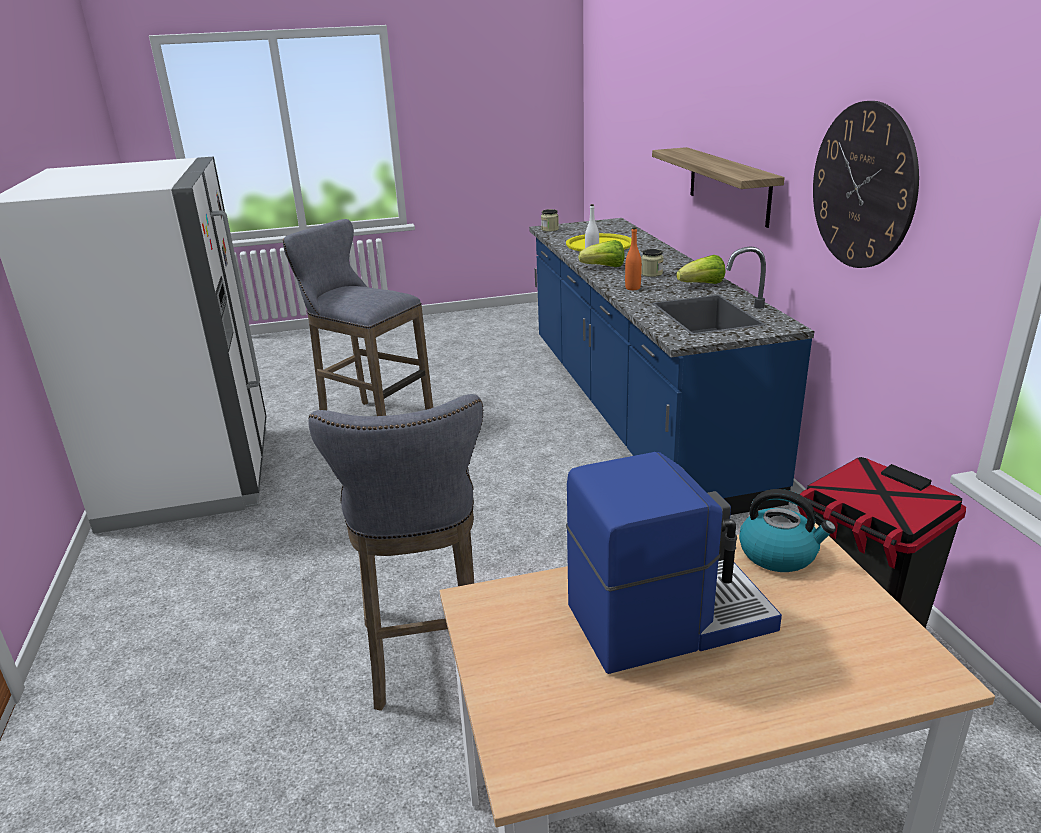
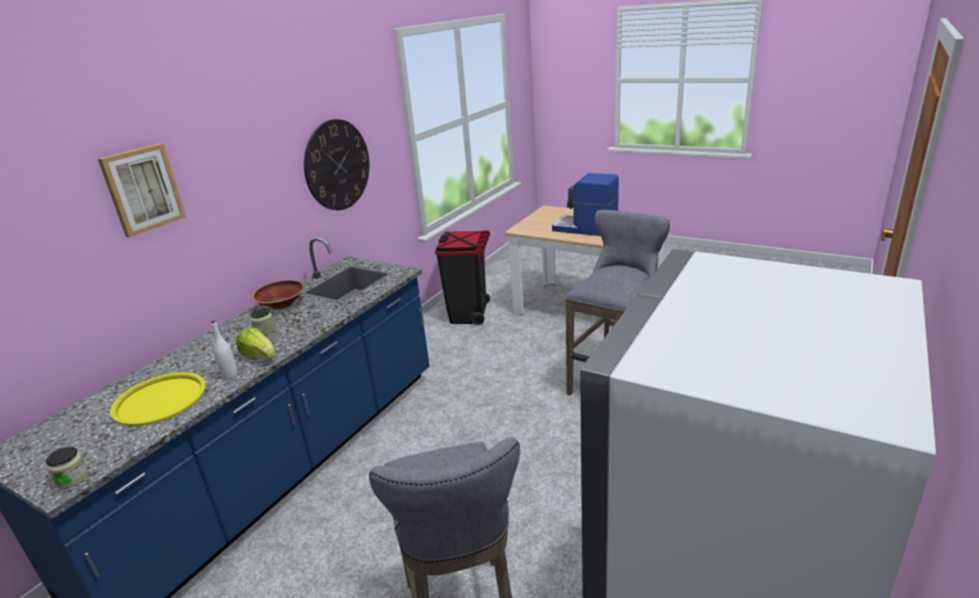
camera: 135 degrees left, 0 degrees up
orange bottle [625,227,642,290] -> none
shelf [652,147,785,228] -> none
lettuce [676,255,725,284] -> brown bowl [252,280,305,309]
kettle [739,489,836,572] -> none
none -> picture [98,143,186,238]

